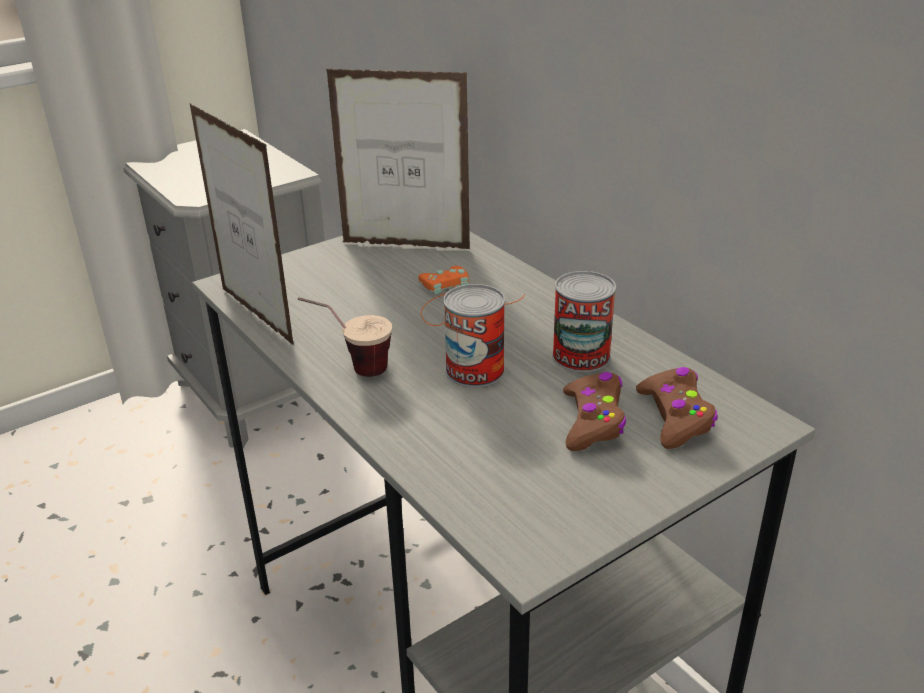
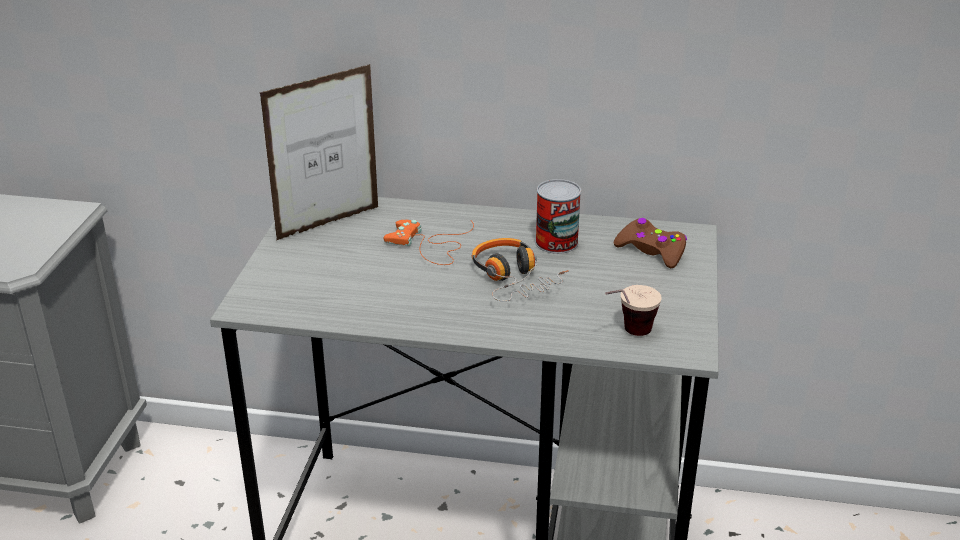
camera: 45 degrees left, 0 degrees up
picture frame [190,104,294,345] -> none
cup [297,297,392,377] -> cup moved to [605,285,662,336]
can [443,284,505,387] -> headphones [471,238,569,302]
brown game controller [563,372,626,451] -> none

